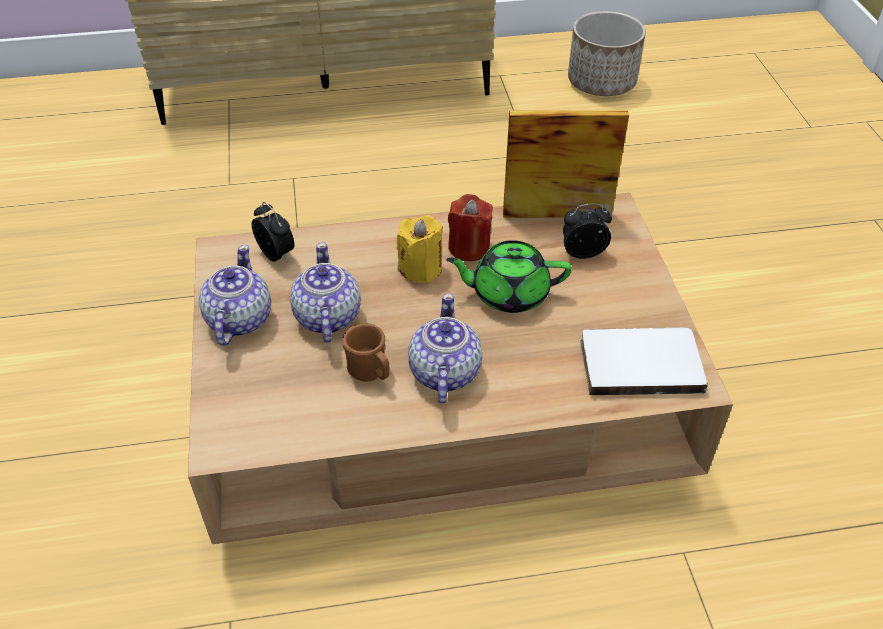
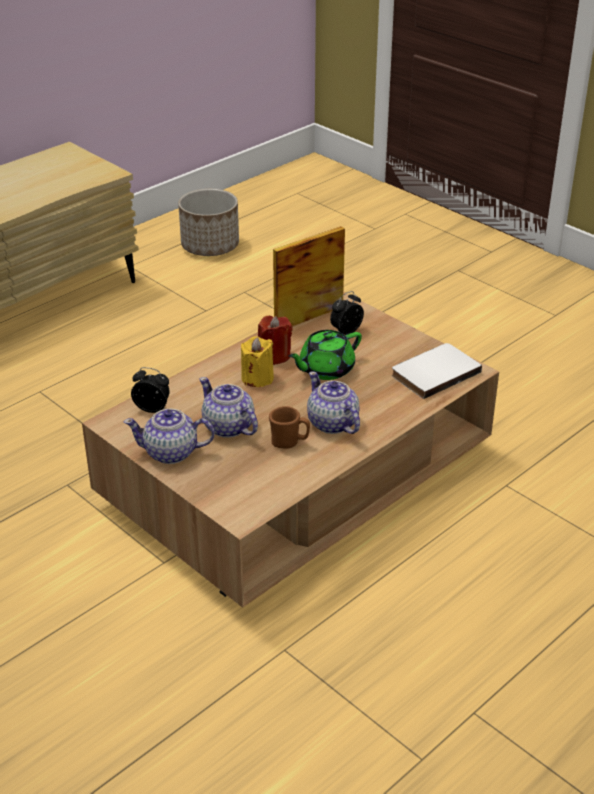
camera: 35 degrees left, 10 degrees down
teapot [199,245,271,346] -> teapot turned 60 degrees counterclockwise [124,409,215,464]

